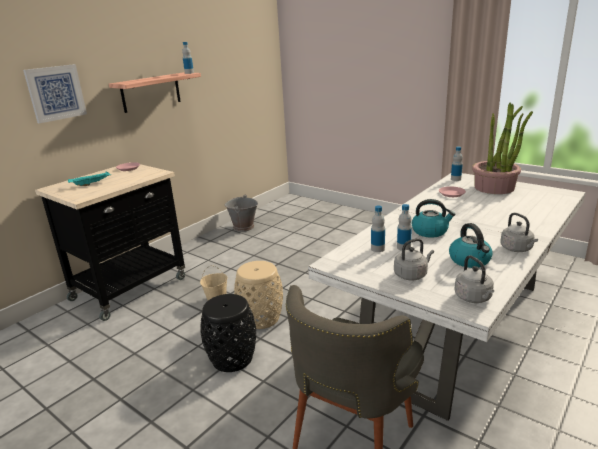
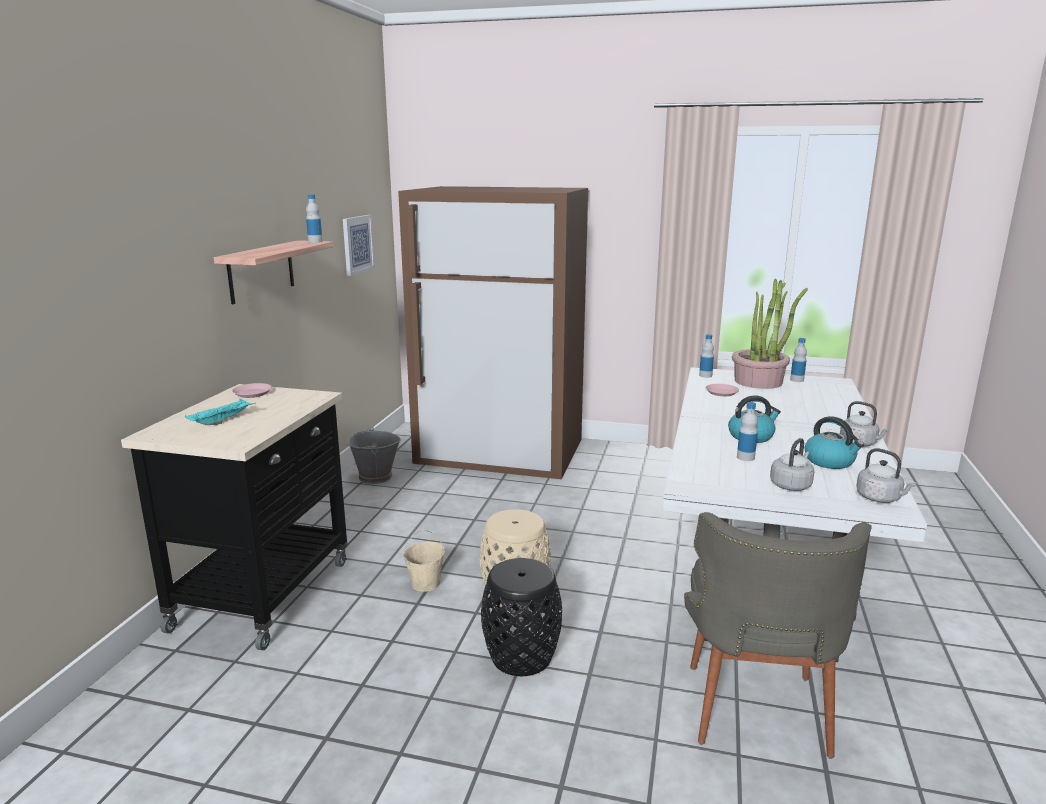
camera: 25 degrees left, 5 degrees down
picture [23,64,87,123] -> picture moved to [343,215,375,276]
bottle [371,205,385,252] -> bottle moved to [790,338,807,382]
none -> brown fridge [398,186,588,479]

